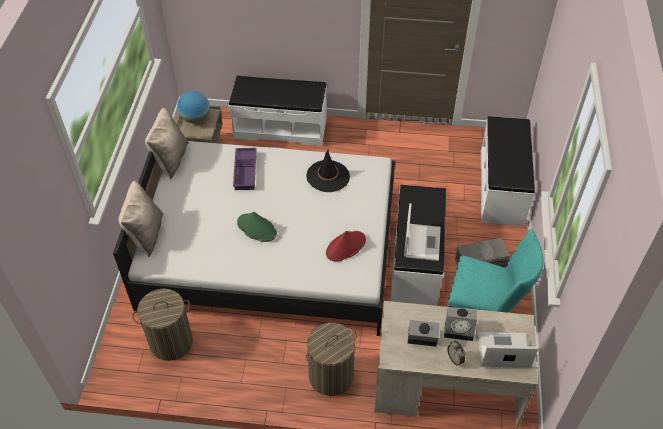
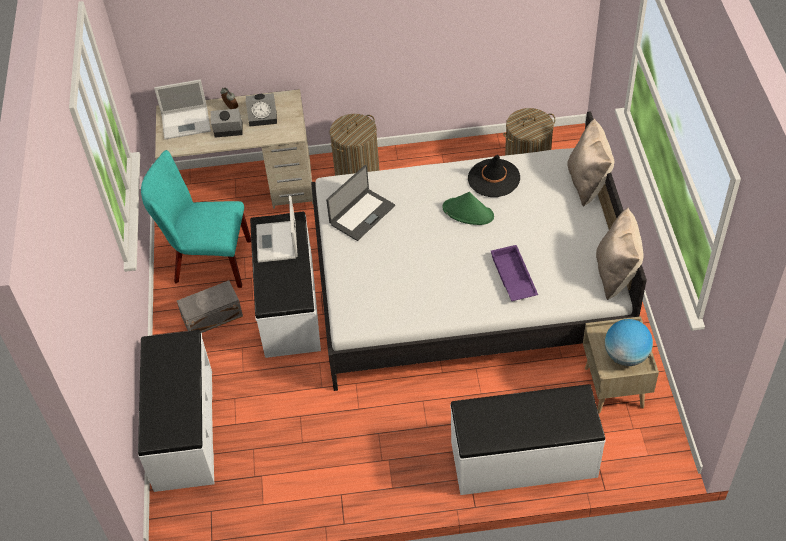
camera: 170 degrees right, 0 degrees up
black hat [307,148,350,192] -> black hat moved to [468,155,520,197]
red hat [326,231,366,262] -> laptop [326,165,395,241]

